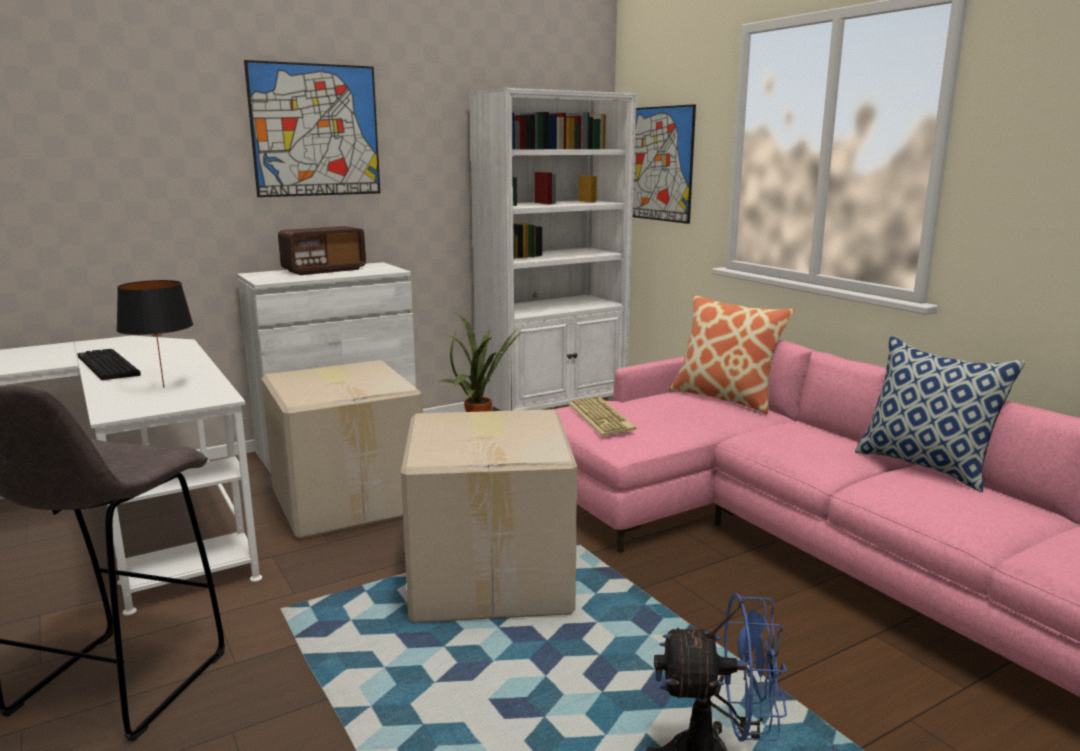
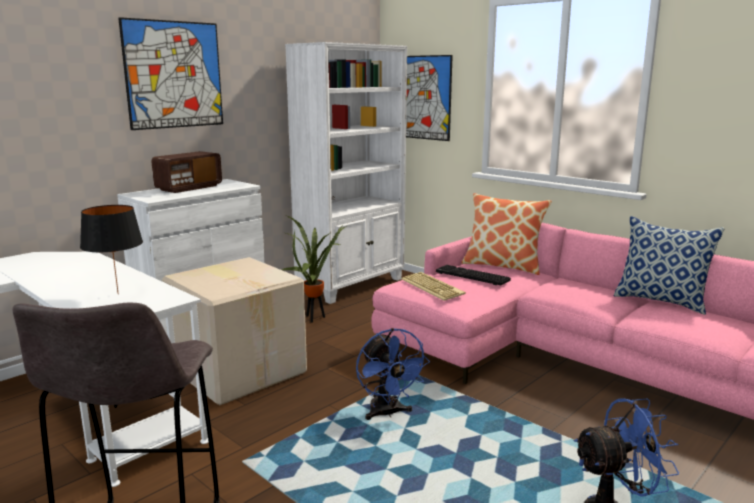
camera: 15 degrees left, 0 degrees up
keyboard [77,349,141,380] -> keyboard moved to [436,265,511,285]
cardboard box [401,409,577,623] -> blue fan [356,328,430,420]

